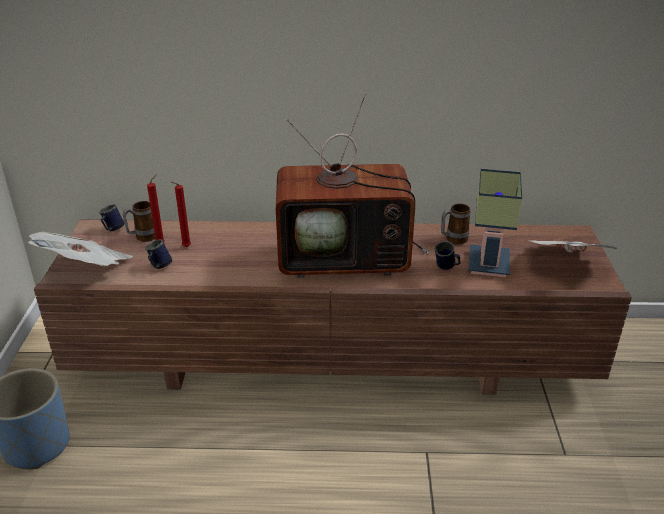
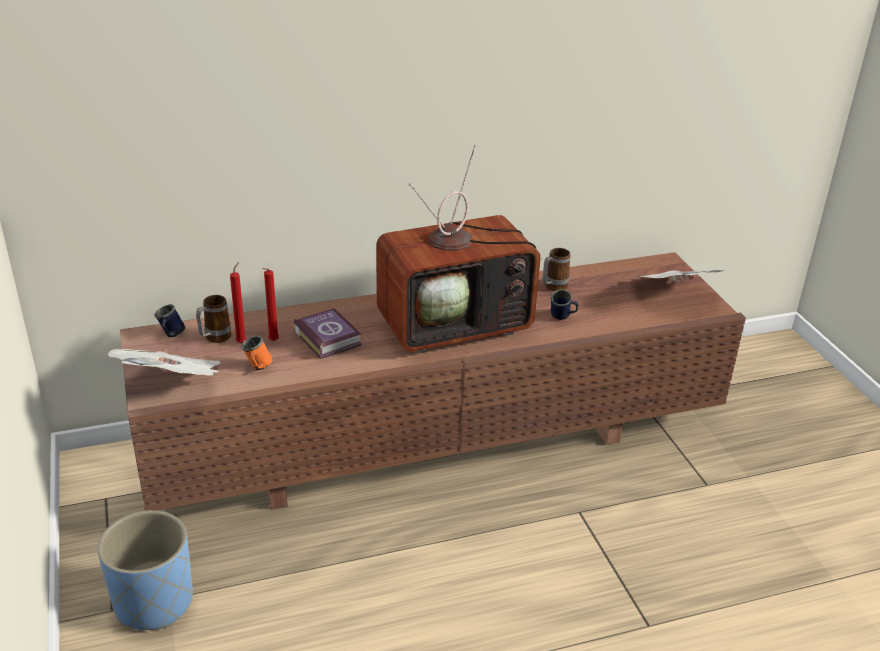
camera: 20 degrees left, 0 degrees up
blue mug [145,239,172,269] -> orange mug [241,335,273,370]
table lamp [468,169,522,277] -> none
none -> book [293,308,362,359]

